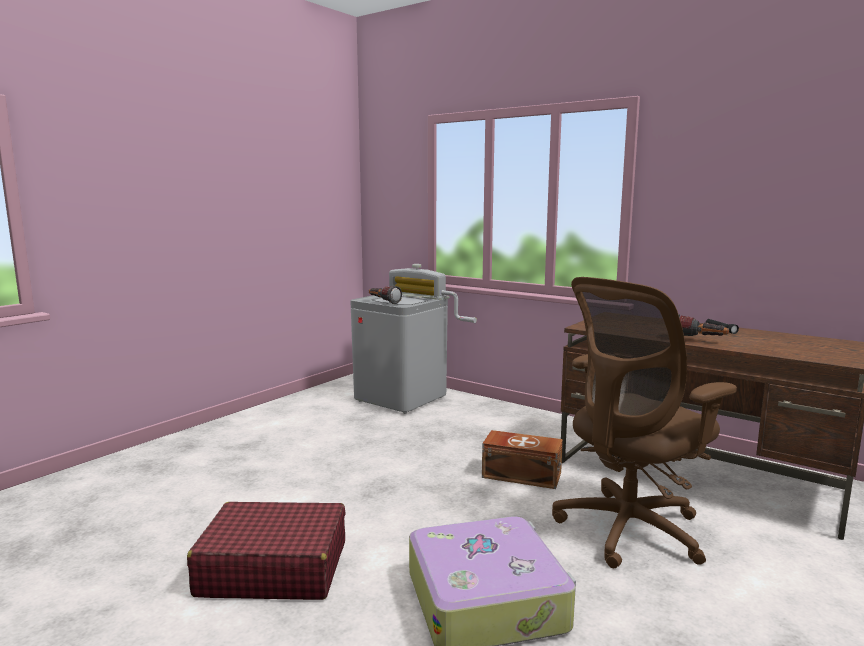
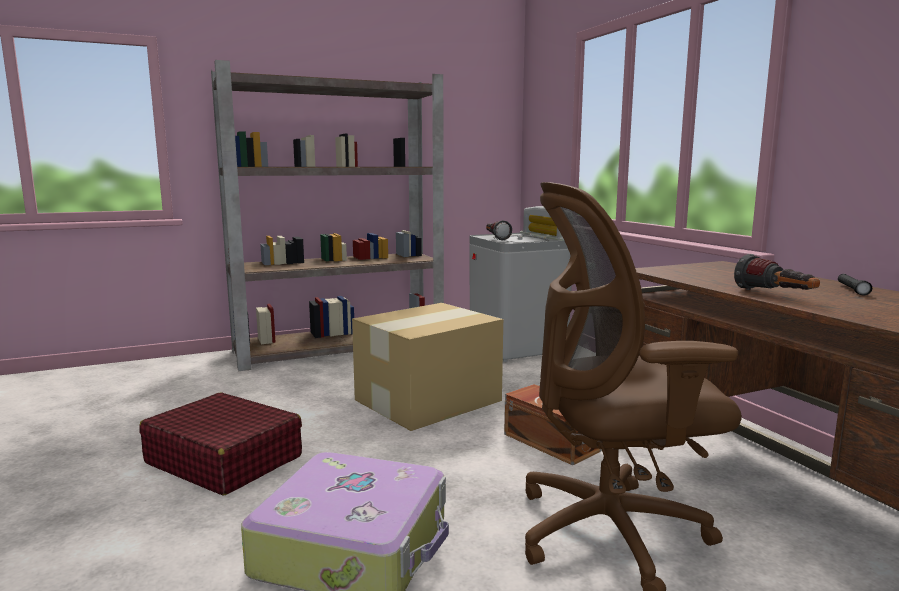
camera: 30 degrees right, 0 degrees up
none -> brown bookcase [211,60,444,371]
none -> cardboard box [352,303,503,431]

